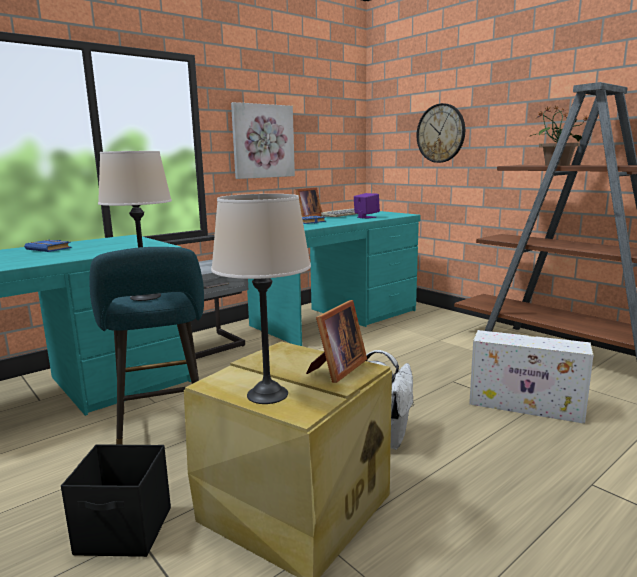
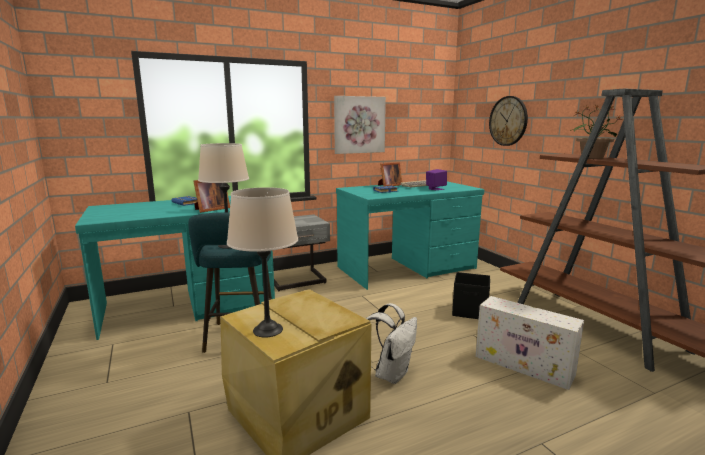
camera: 15 degrees right, 0 degrees up
black storage box [61,444,171,557] -> black storage box moved to [452,272,490,319]
picture frame [306,300,367,383] -> picture frame moved to [193,180,230,213]

